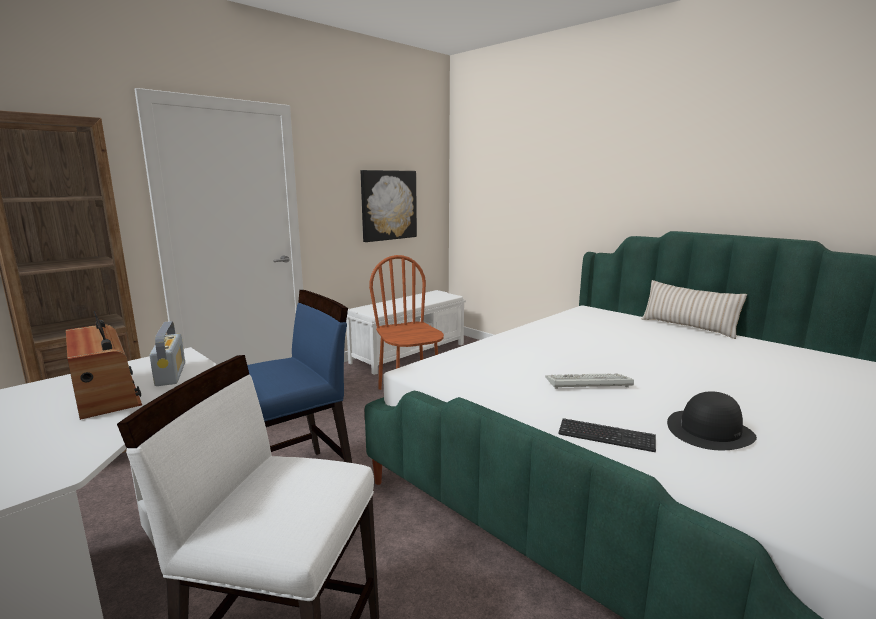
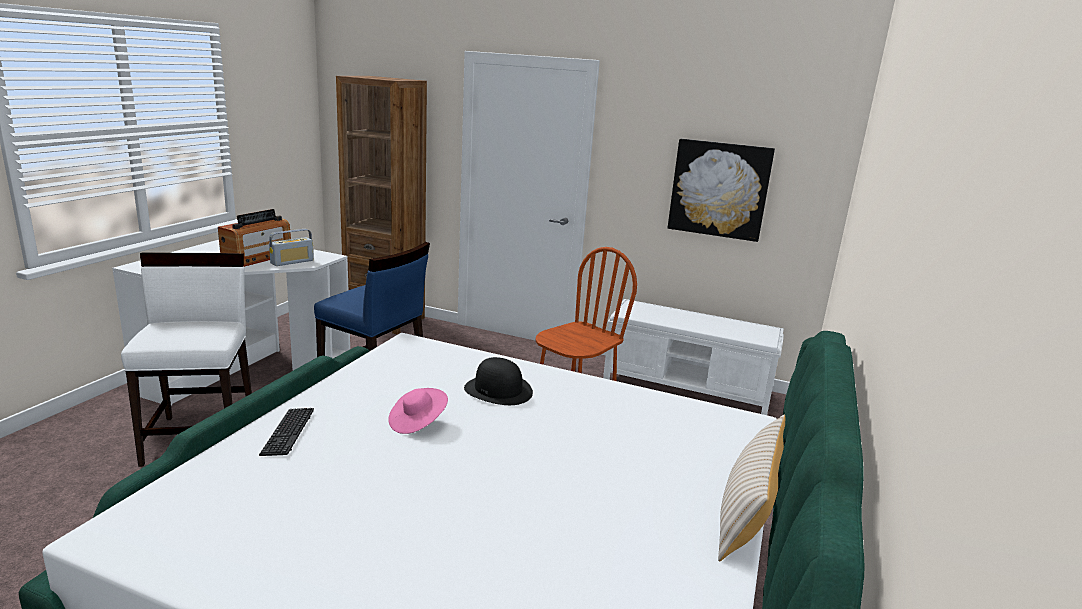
camera: 65 degrees right, 5 degrees up
keyboard [545,373,634,389] -> pink hat [388,388,448,434]
black hat [667,392,757,450] -> black hat moved to [464,357,533,405]

